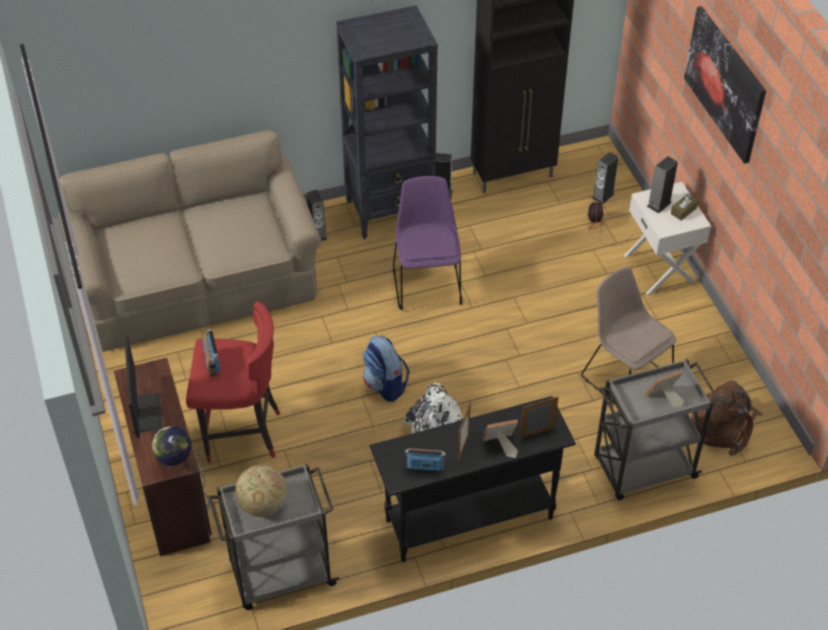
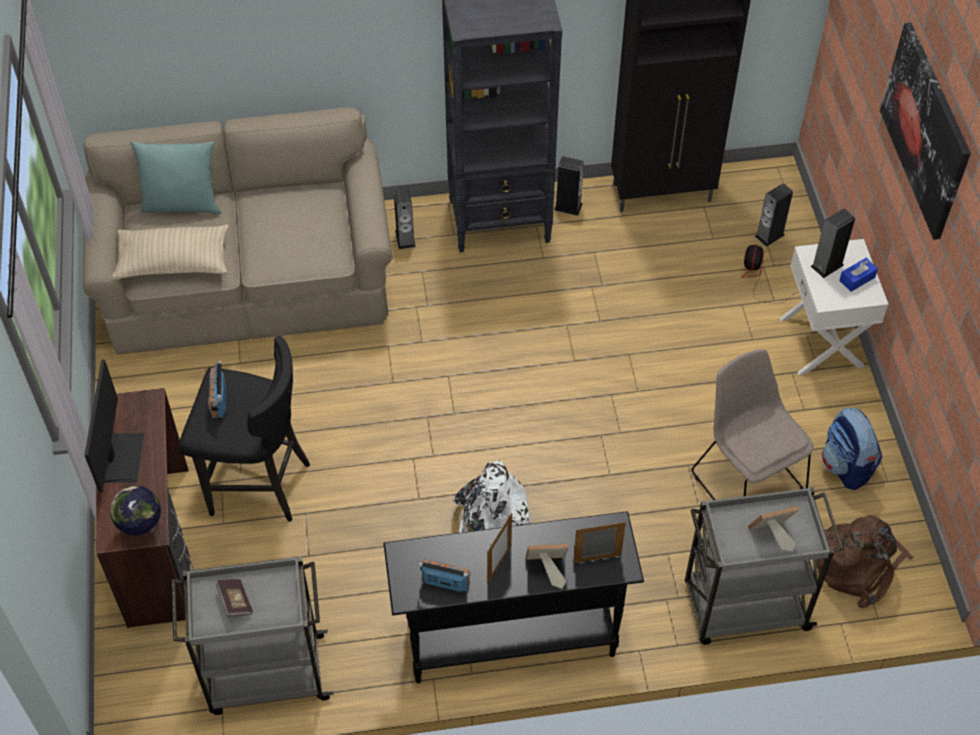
camera: 10 degrees right, 5 degrees up
red stool [186,301,280,463] -> black stool [178,336,310,522]
globe [235,465,287,517] -> book [216,579,253,617]
backpack [363,335,410,402] -> backpack moved to [822,407,882,490]
purple chair [393,176,462,310] -> none
brown tissue box [671,194,699,221] -> blue tissue box [839,258,878,292]
none -> beige pillow [112,225,229,280]
none -> turquoise pillow [130,141,221,214]

